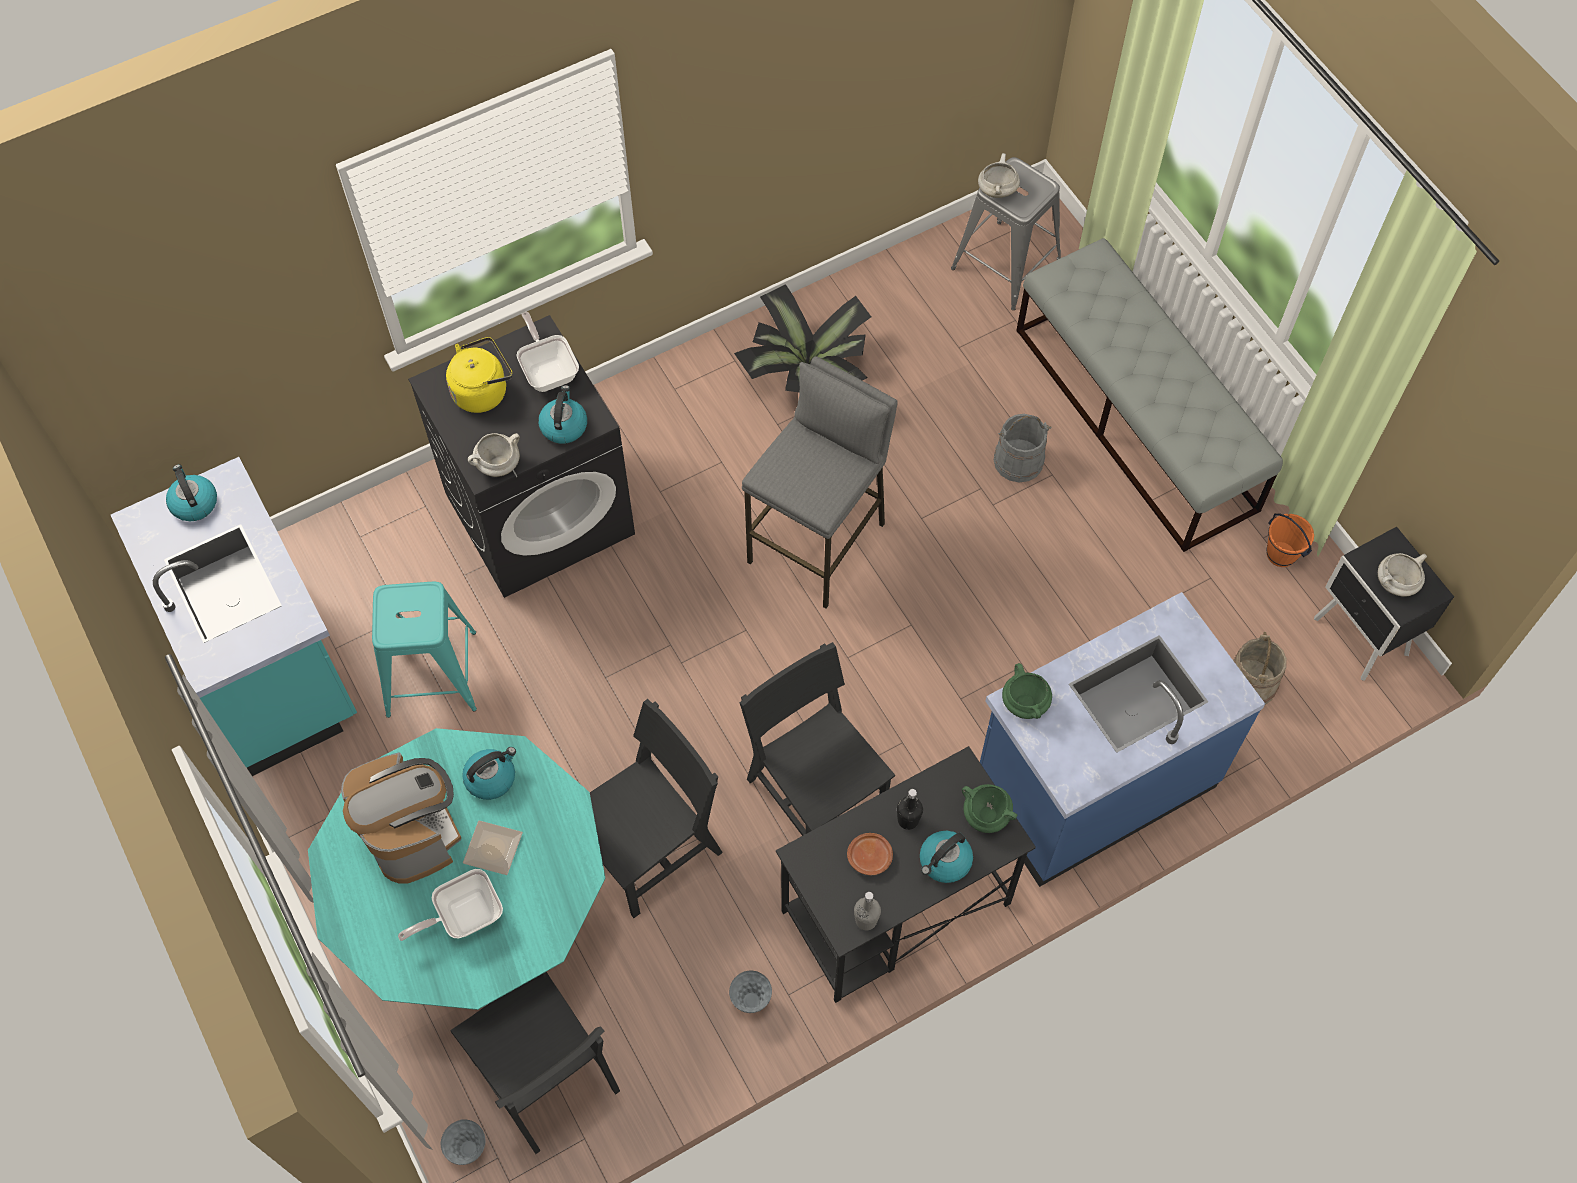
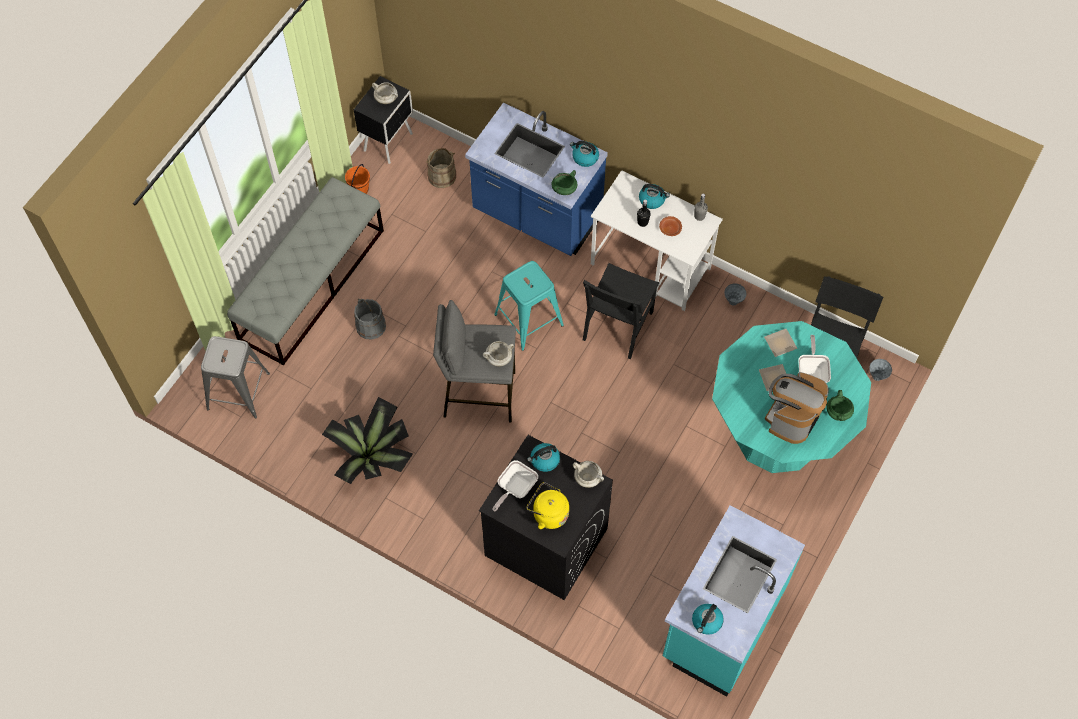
camera: 120 degrees left, 0 degrees up
turquoise stool [372,582,477,718] -> turquoise stool moved to [494,261,564,351]
frying pan [398,869,503,941] -> frying pan turned 120 degrees counterclockwise [798,335,831,383]
kettle [462,747,516,800] -> kettle moved to [570,141,599,167]
black chair [590,699,723,918] -> none
black desk [776,746,1036,1003] -> white desk [591,170,723,311]
green cooking pot [962,784,1017,833] -> green cooking pot moved to [826,390,854,421]
white cooking pot [978,153,1020,198] -> white cooking pot moved to [483,341,514,367]
none -> plate [764,329,797,357]

